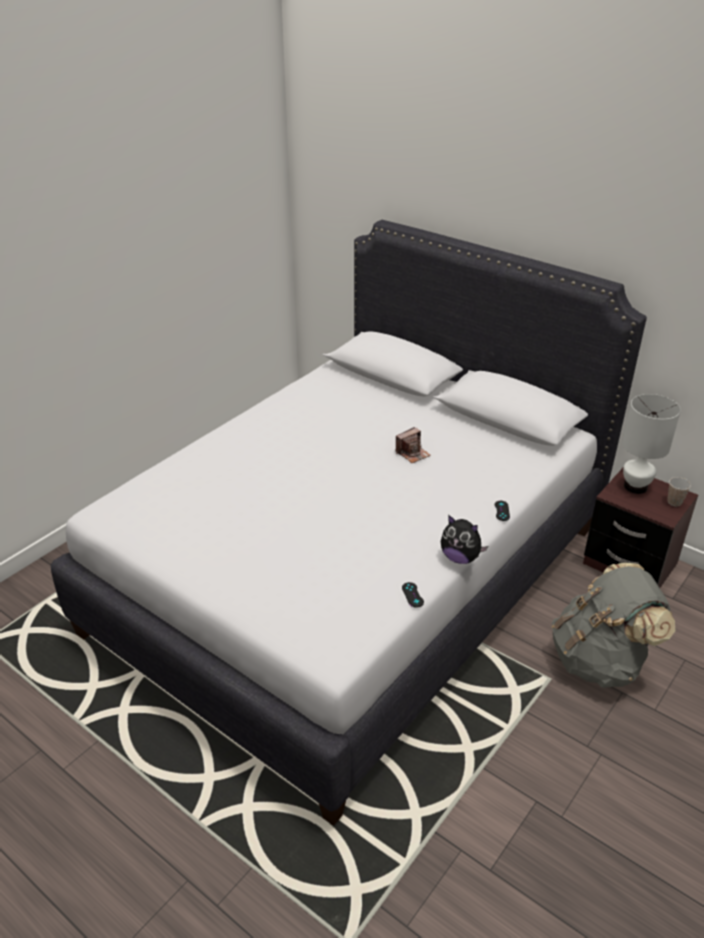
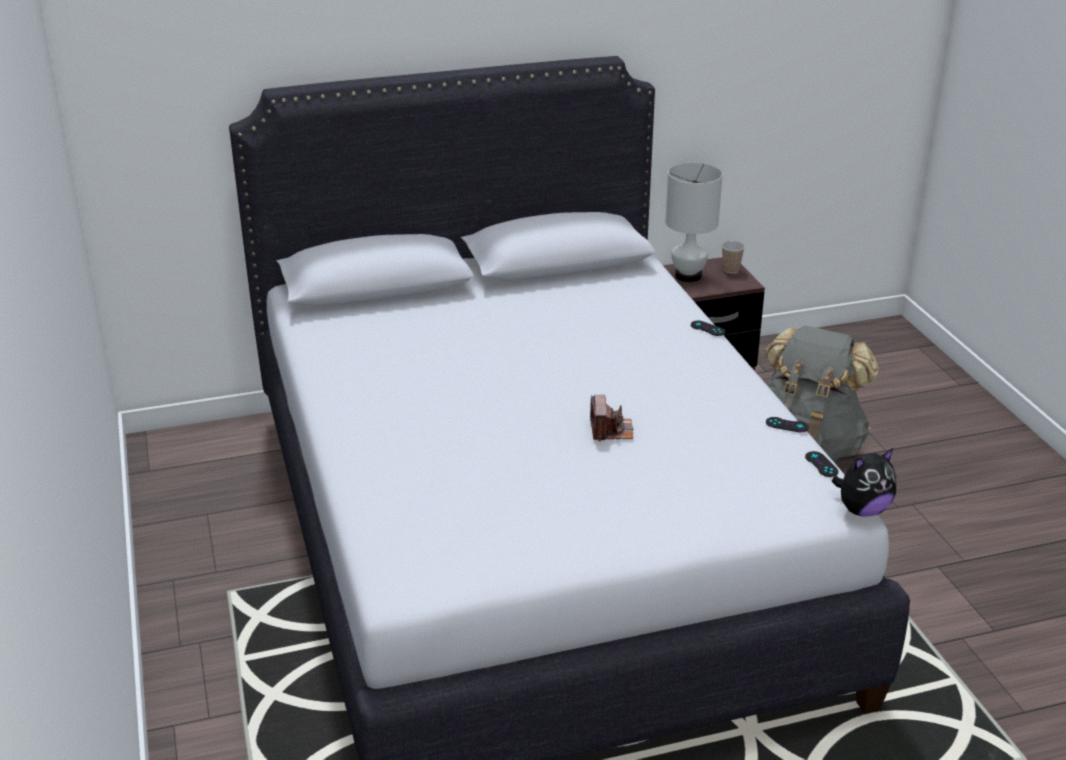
camera: 55 degrees left, 5 degrees down
camera [396,427,431,463] -> camera moved to [590,395,634,441]
plush toy [440,515,488,564] -> plush toy moved to [832,448,896,517]
none -> black game controller [805,451,838,477]

